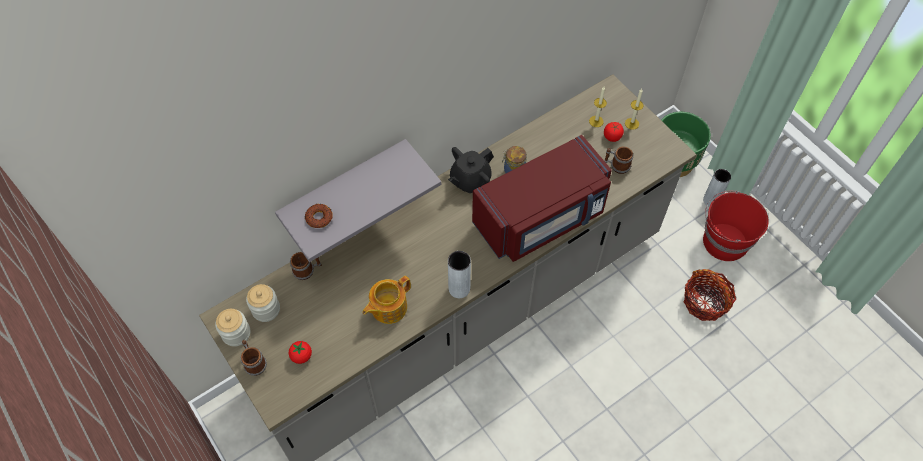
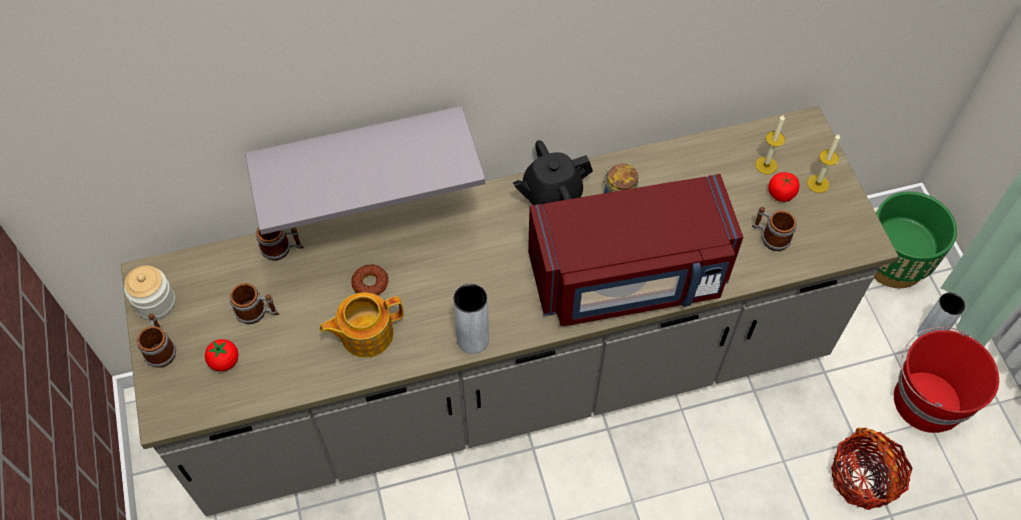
camera: 20 degrees right, 0 degrees up
jar [246,284,280,322] -> none
donut [305,204,333,228] -> donut moved to [351,264,388,296]
none -> mug [230,283,279,324]

